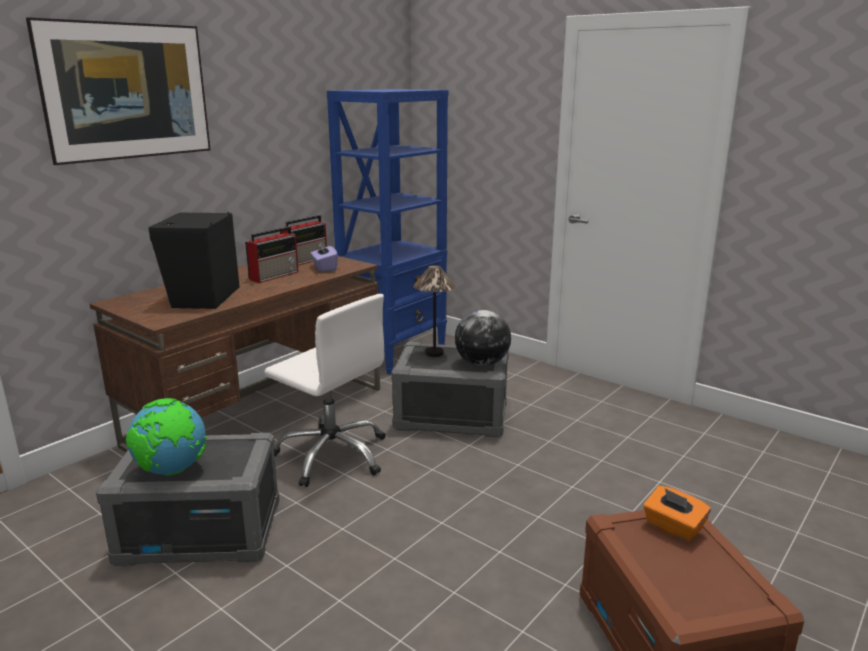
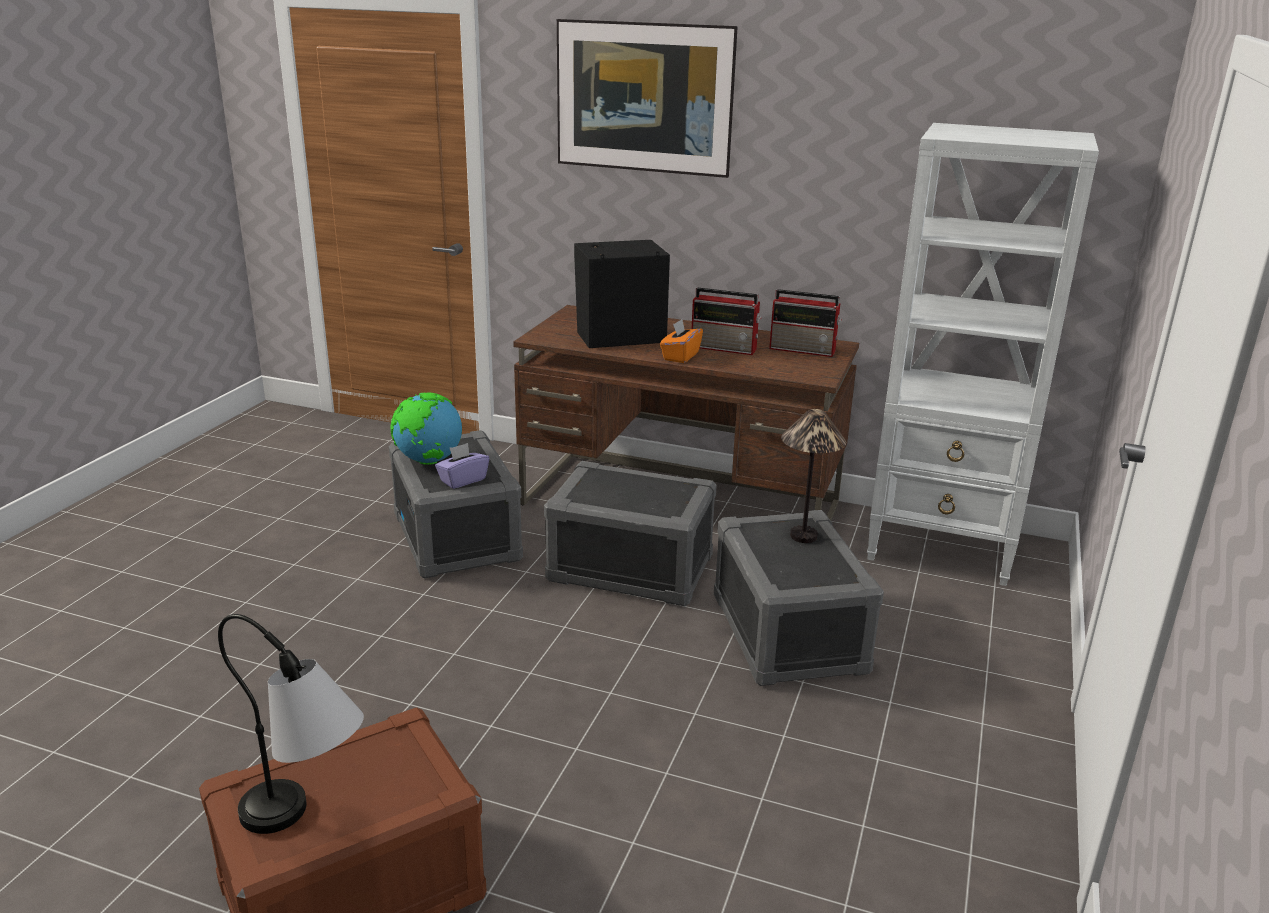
camera: 70 degrees right, 5 degrees up
white office chair [264,294,386,487] -> grey storage box [544,461,717,606]
purple tissue box [311,244,338,272] -> purple tissue box moved to [435,443,489,489]
blue bookcase [327,89,448,375] -> white bookcase [867,123,1099,586]
globe [455,310,511,366] -> none
orange tissue box [643,486,711,542] -> orange tissue box moved to [660,319,703,363]
none -> table lamp [218,614,364,834]

